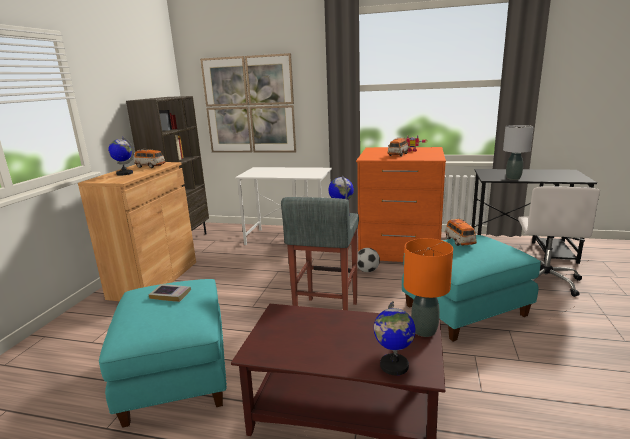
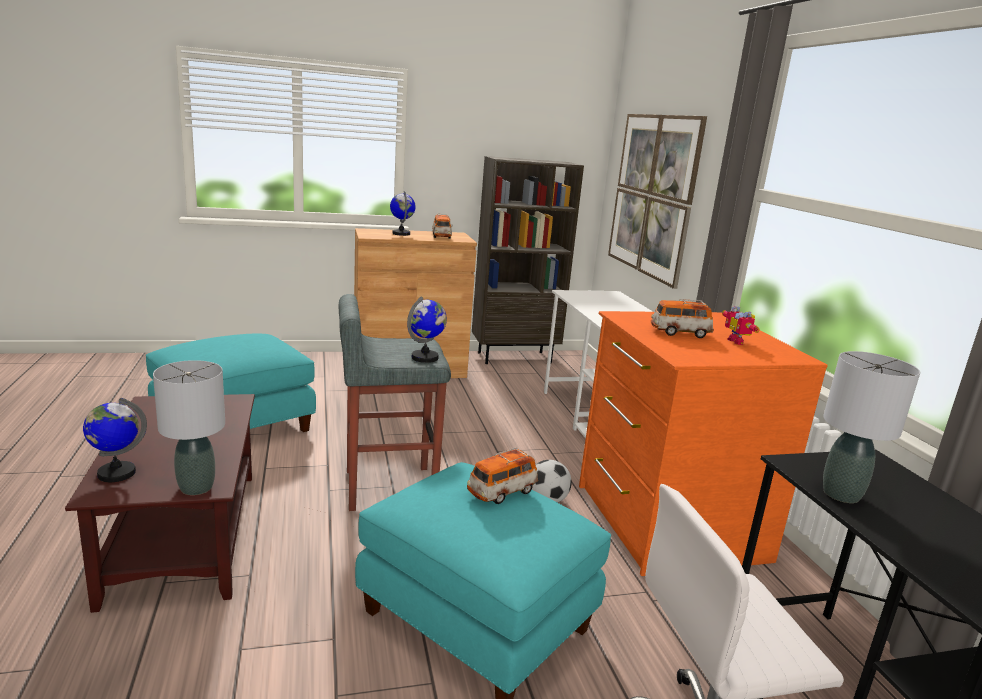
camera: 60 degrees right, 0 degrees up
book [149,284,191,302] -> none
orange table lamp [404,238,453,337] -> grey table lamp [153,360,225,495]

